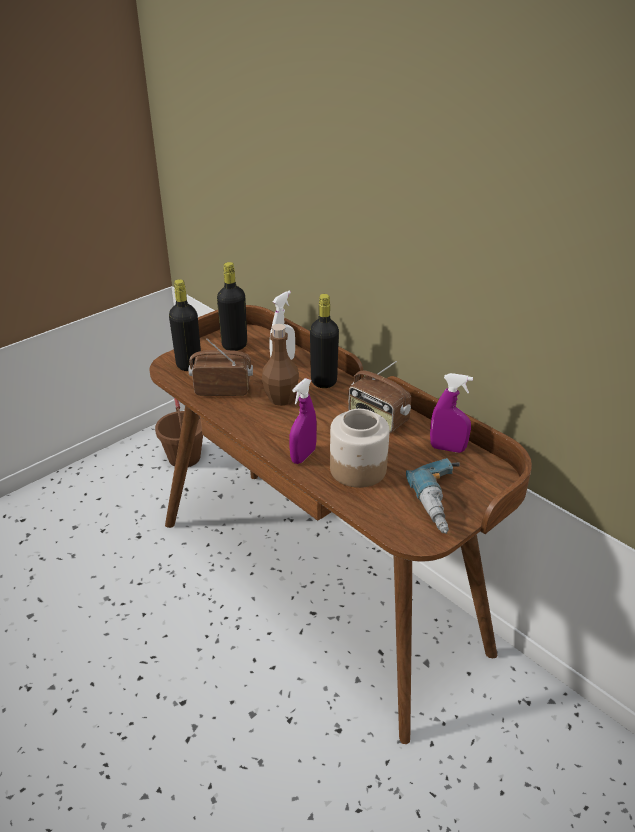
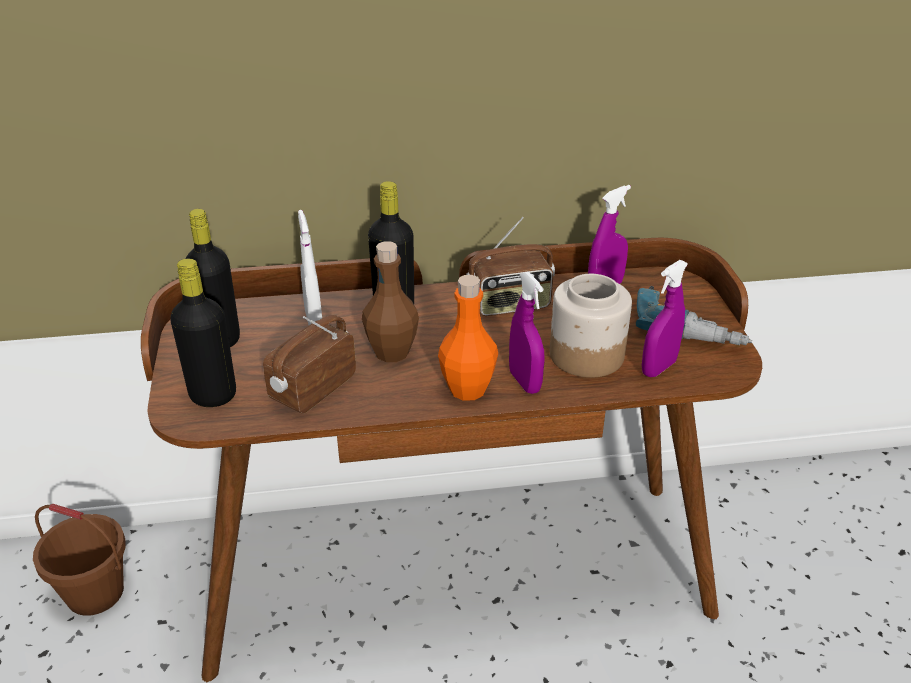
camera: 55 degrees left, 0 degrees up
none -> orange bottle [438,275,498,401]
none -> purple spray bottle [642,260,688,377]

